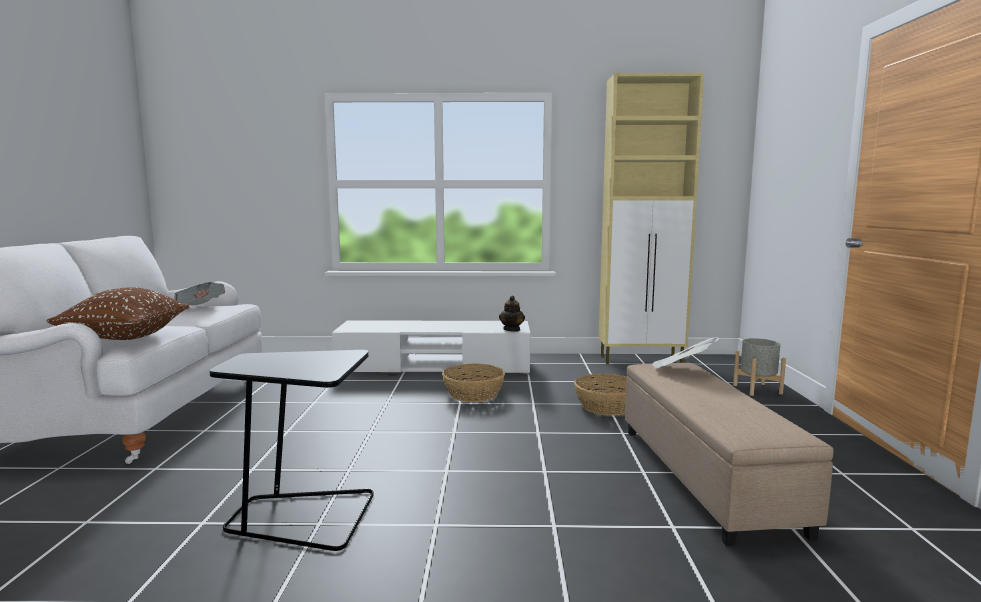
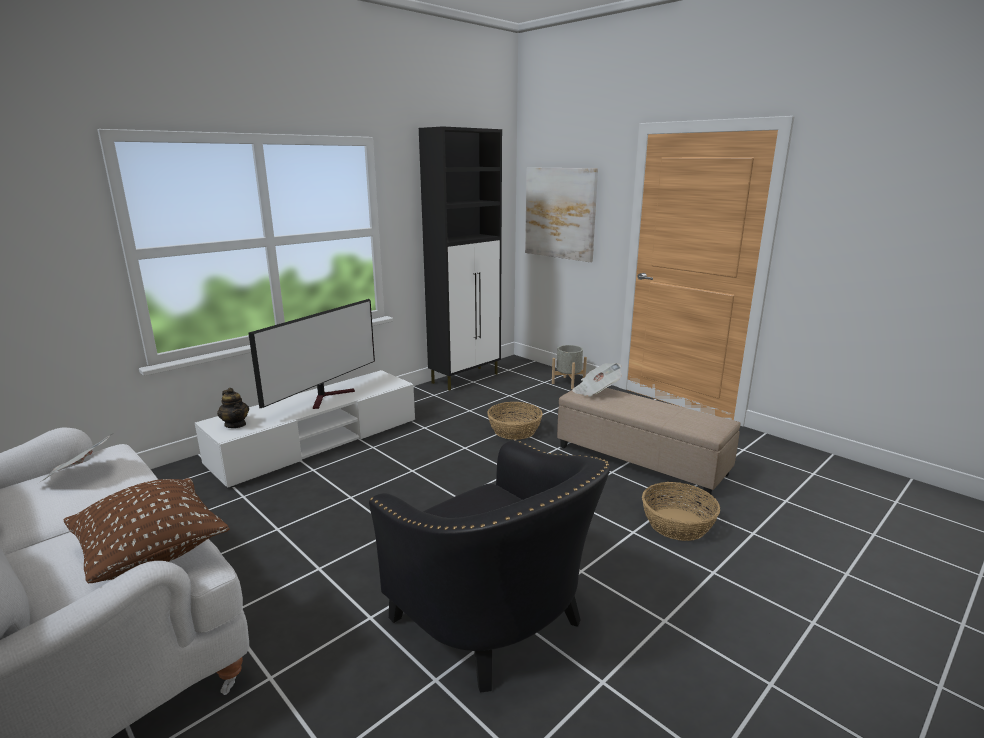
camera: 45 degrees left, 10 degrees up
black side table [209,350,374,551] -> black armchair [369,439,610,693]
basket [442,364,505,402] -> basket moved to [642,482,720,541]
teapot [499,296,525,332] -> teapot moved to [217,388,249,428]
beige cabinet [599,73,704,364] -> black cabinet [419,126,502,391]
none -> television [248,299,375,409]
none -> picture [525,167,598,262]

